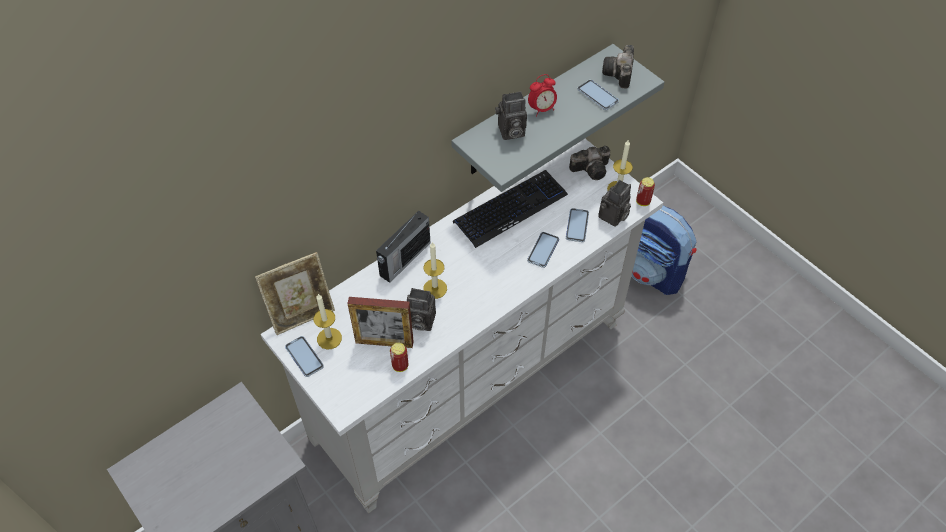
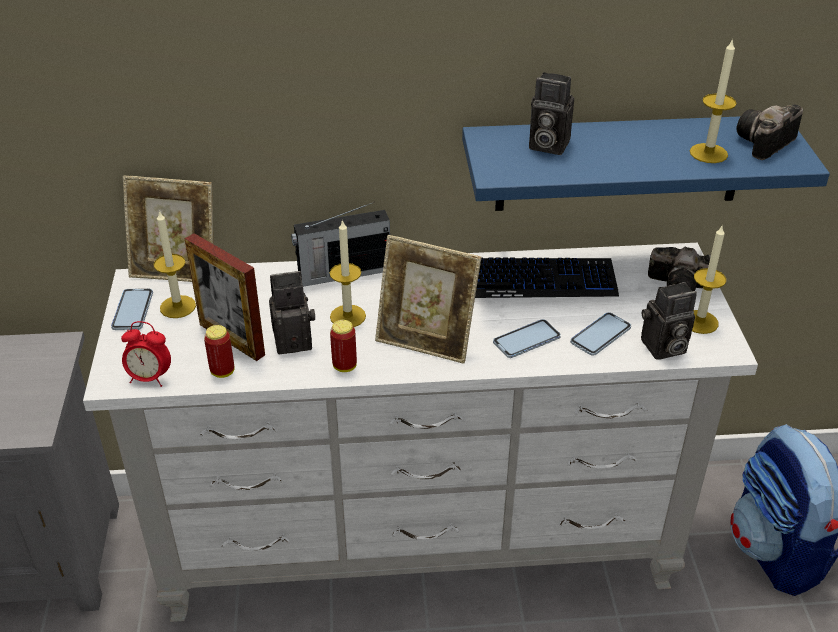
camera: 35 degrees right, 15 degrees down
camera [407,288,436,331] -> camera turned 120 degrees clockwise [269,271,315,355]
grey shelf [451,44,664,192] -> blue shelf [462,116,830,211]
alarm clock [528,74,557,117] -> alarm clock moved to [121,321,171,387]
phone [577,80,619,110] -> candle [690,38,737,163]
can [636,177,655,206] -> can moved to [330,320,357,372]
none -> picture frame [375,235,481,364]

